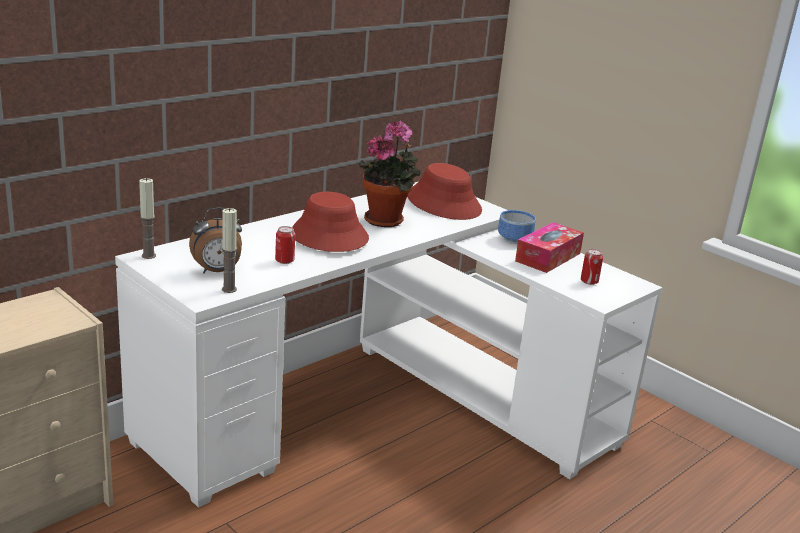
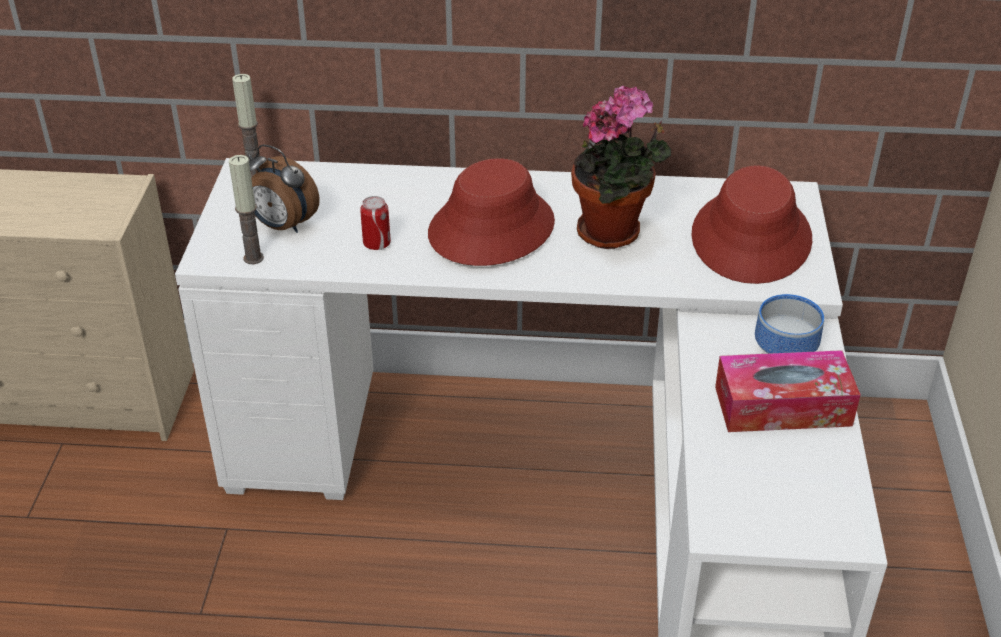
camera: 50 degrees right, 15 degrees up
can [581,249,603,285] -> none

